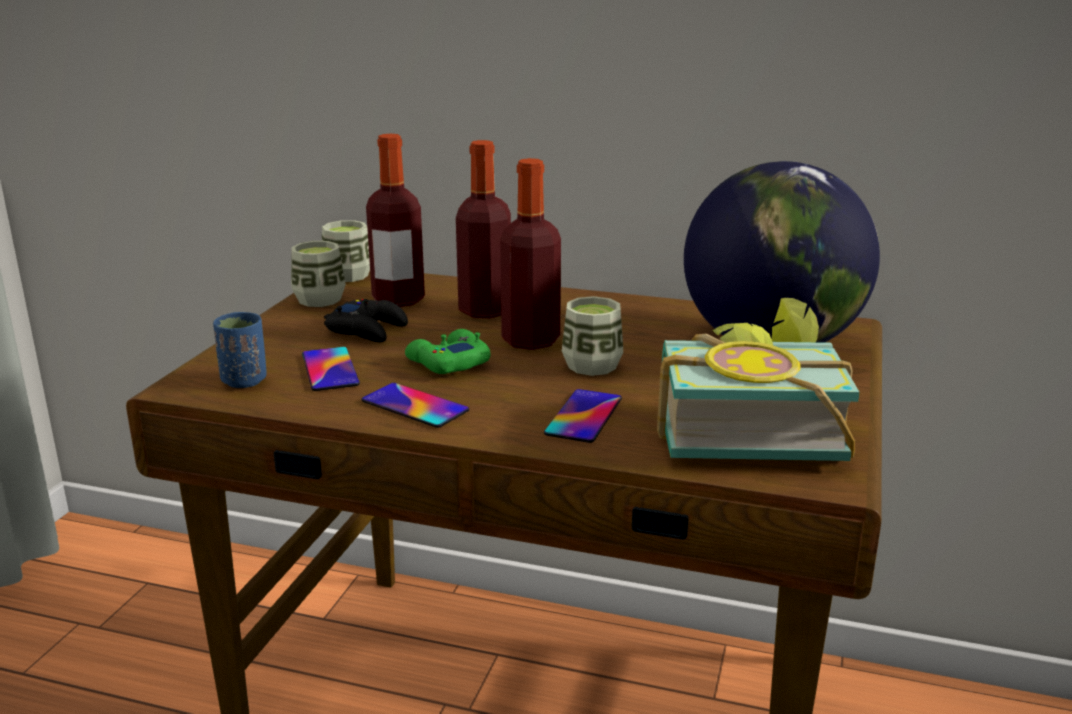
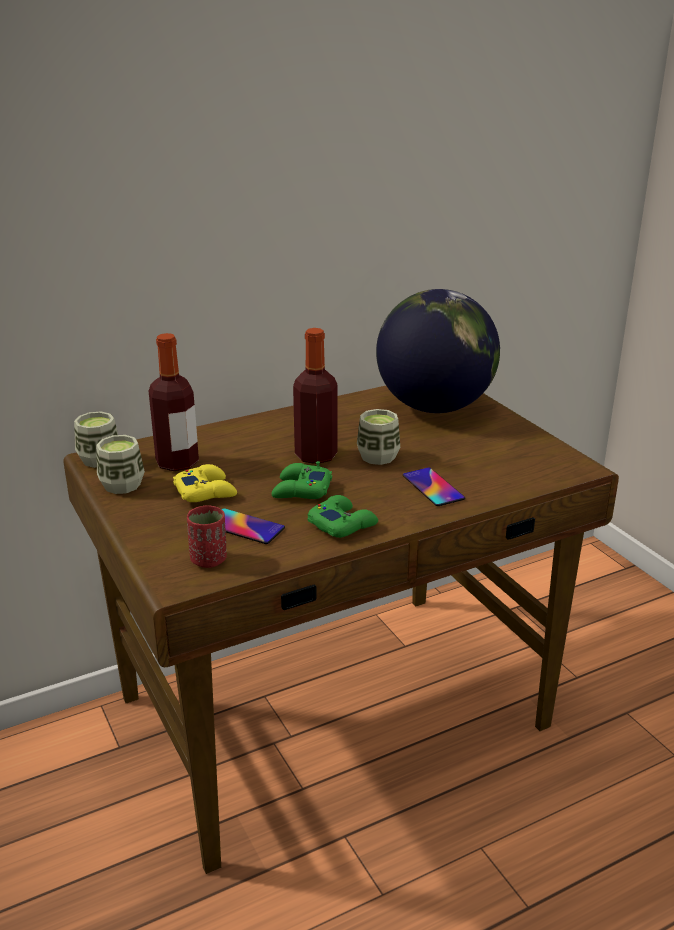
camera: 45 degrees left, 5 degrees up
blue cup [213,312,267,388] -> red cup [187,506,227,568]
black game controller [324,299,408,342] -> yellow game controller [173,464,237,502]
phone [362,383,469,428] -> green game controller [308,495,378,538]
bottle [456,140,511,318] -> none
book [657,298,860,461] -> none

